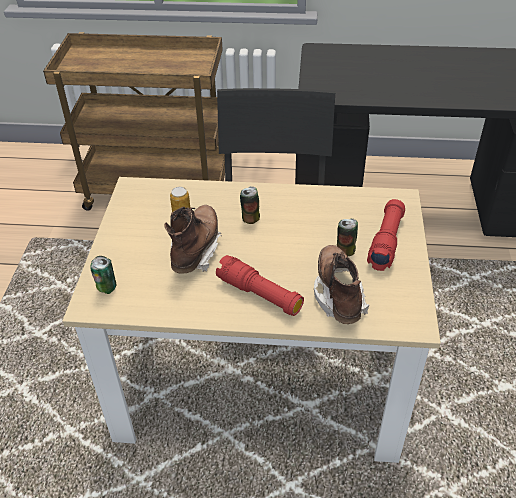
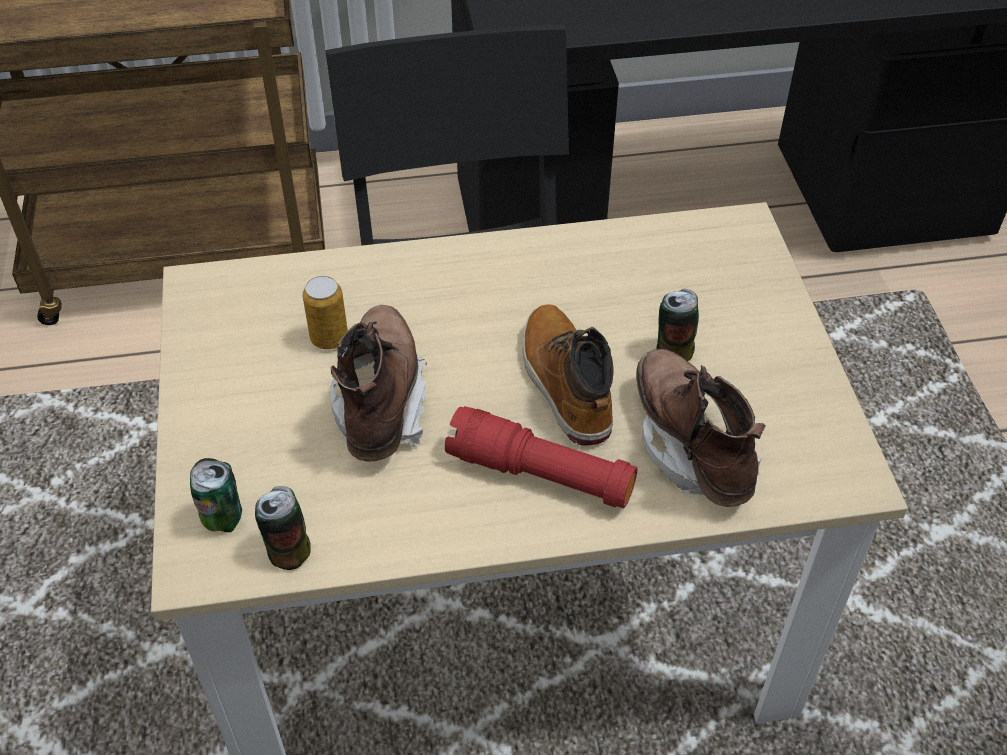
camera: 15 degrees left, 5 degrees up
can [240,186,260,224] -> can moved to [255,486,311,570]
red flashlight [367,199,405,271] -> none
none -> boot [523,304,613,446]

